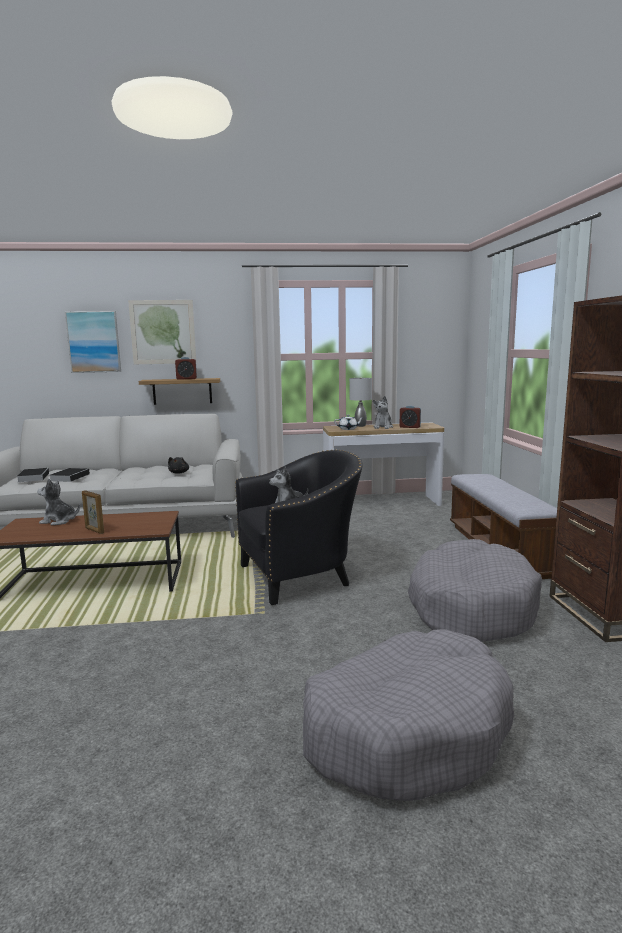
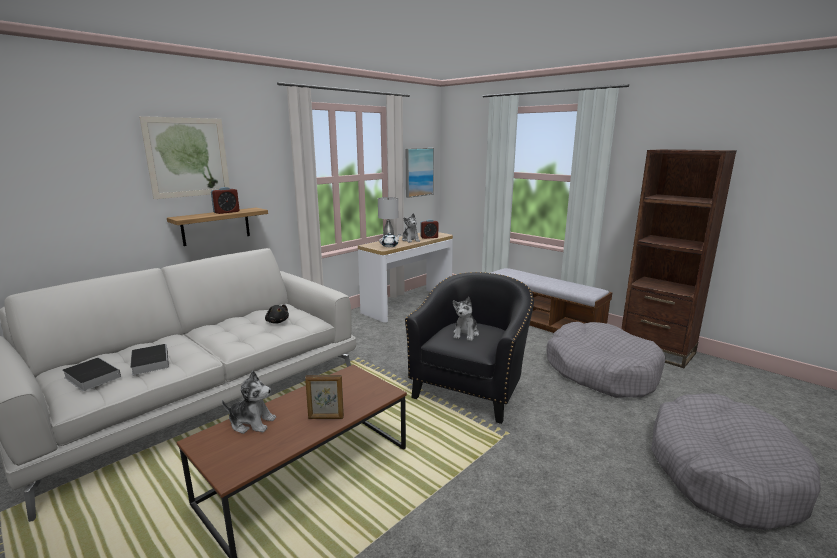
camera: 40 degrees left, 5 degrees up
plush toy [37,479,80,525] -> plush toy turned 135 degrees counterclockwise [222,371,276,434]
picture [65,311,121,373] -> picture moved to [406,148,434,198]

